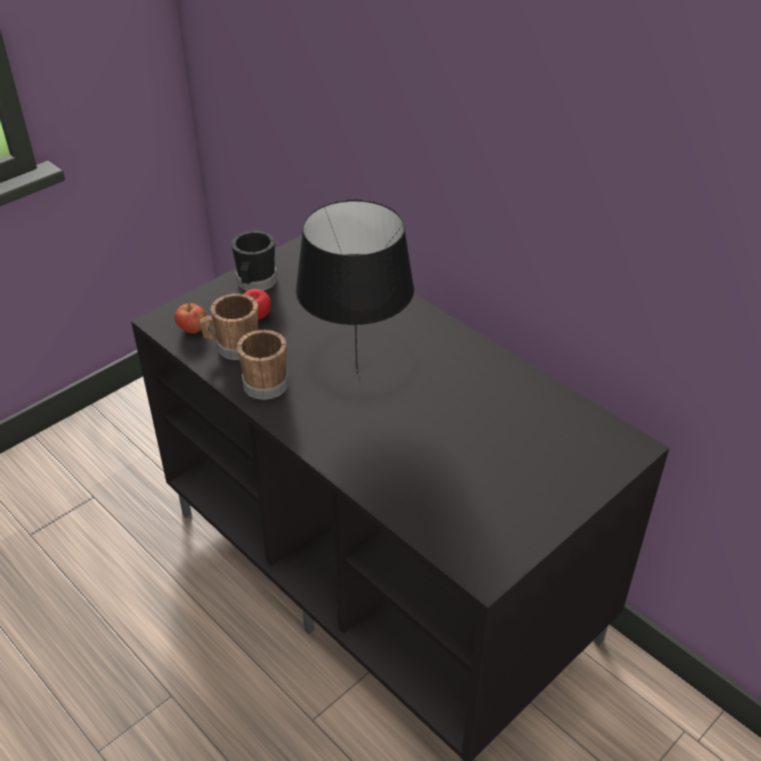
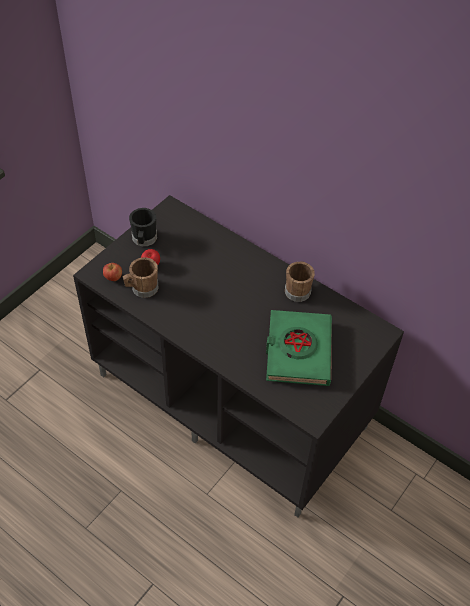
camera: 10 degrees left, 10 degrees up
brown mug [237,330,289,400] -> brown mug moved to [285,261,315,302]
black table lamp [296,200,414,370] -> none
none -> green book [266,310,332,386]

